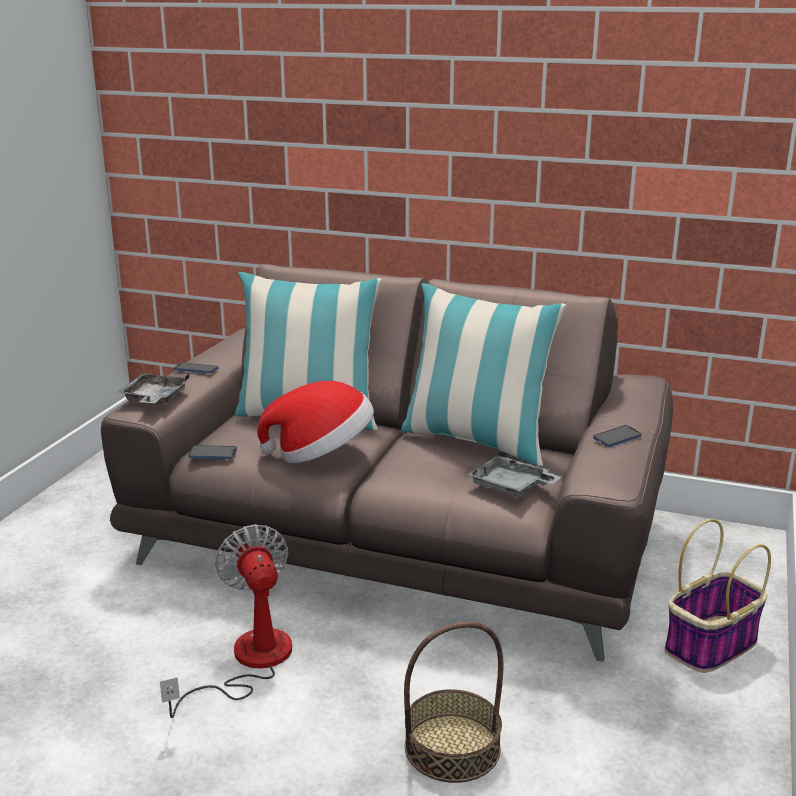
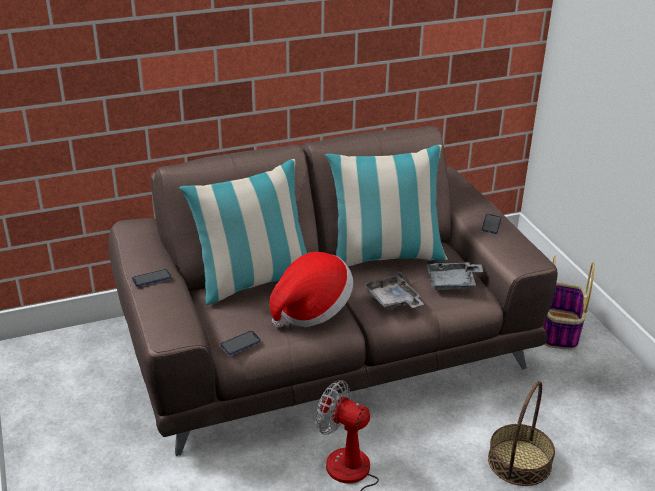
camera: 40 degrees left, 10 degrees up
grey tray [118,373,189,405] -> grey tray moved to [363,272,424,310]

